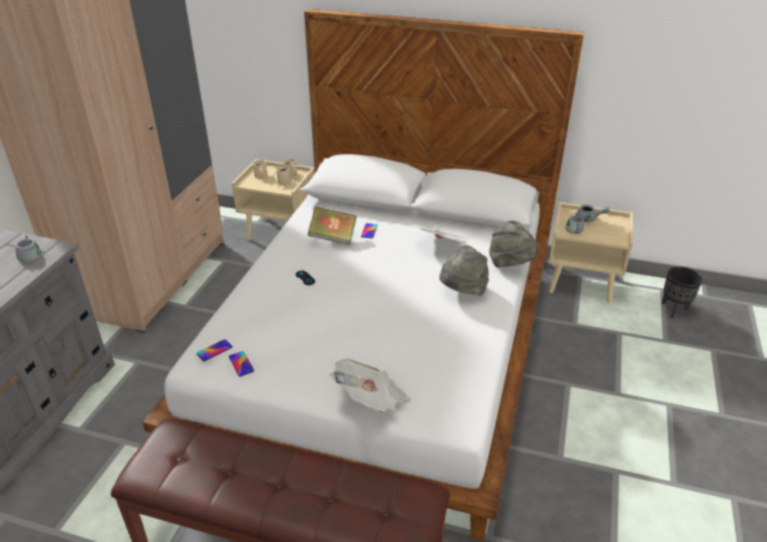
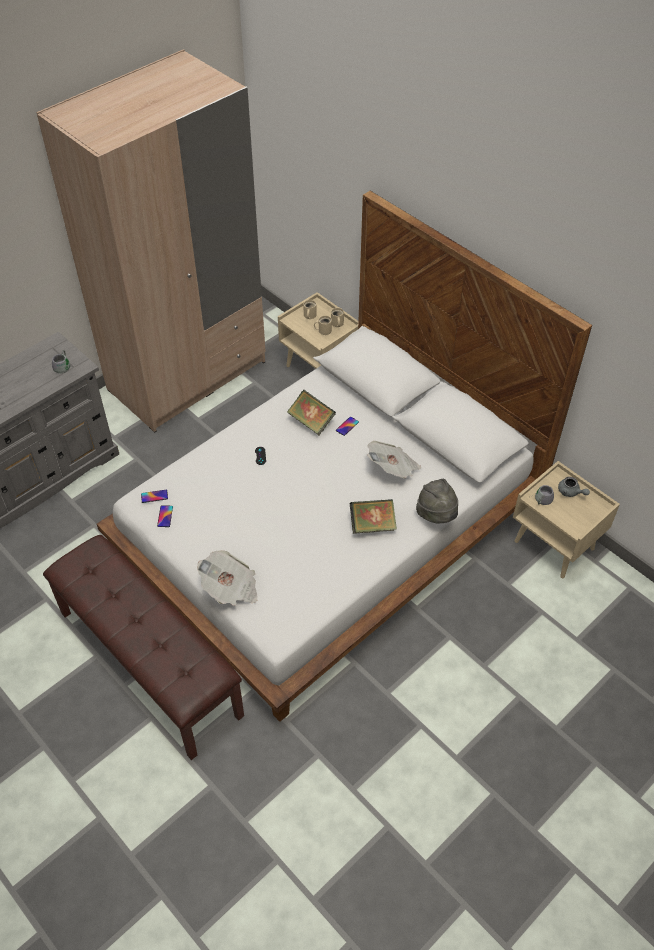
camera: 30 degrees right, 15 degrees up
grey hat [439,245,489,296] -> book [350,499,397,534]
black planter [662,266,703,318] -> none

